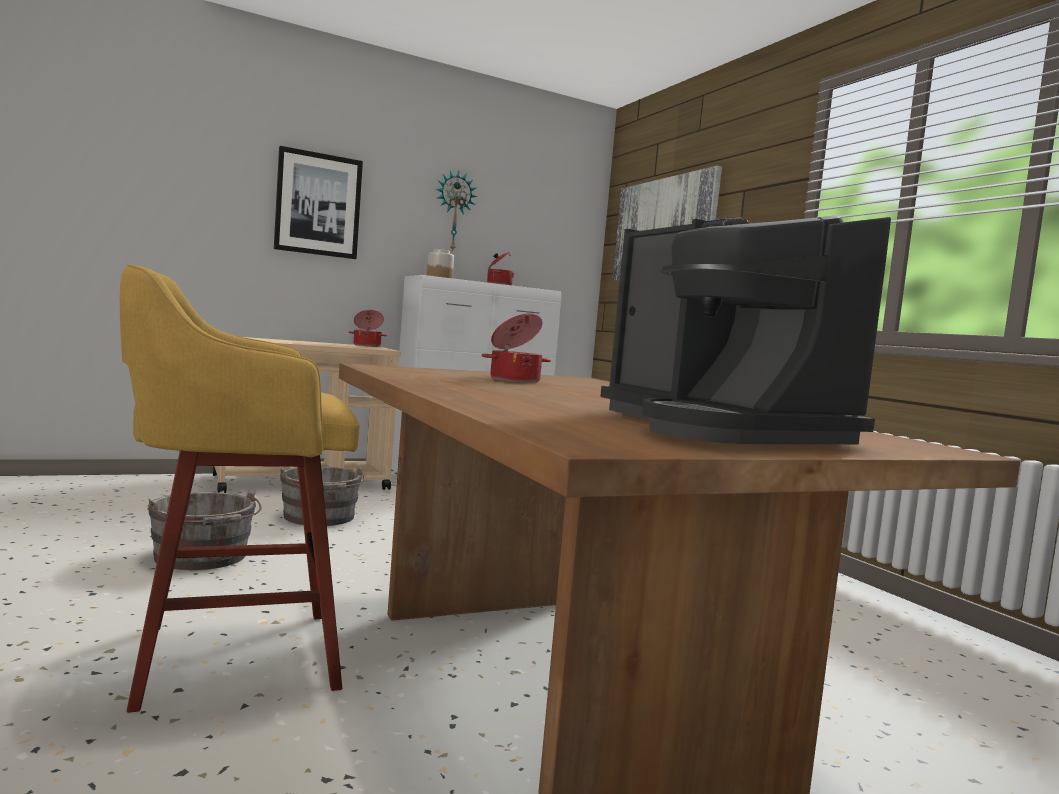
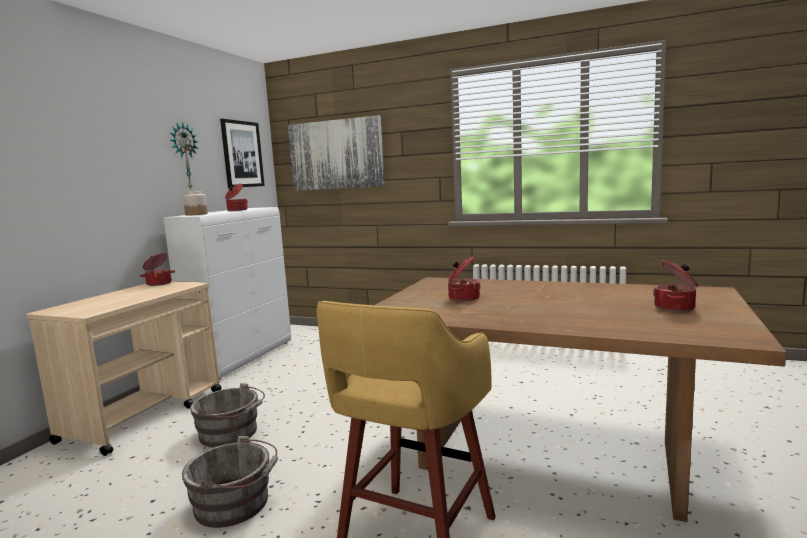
camera: 40 degrees left, 5 degrees up
picture [274,146,363,259] -> picture moved to [220,119,265,188]
coffee machine [600,215,891,444] -> cooking pot [653,260,698,312]

